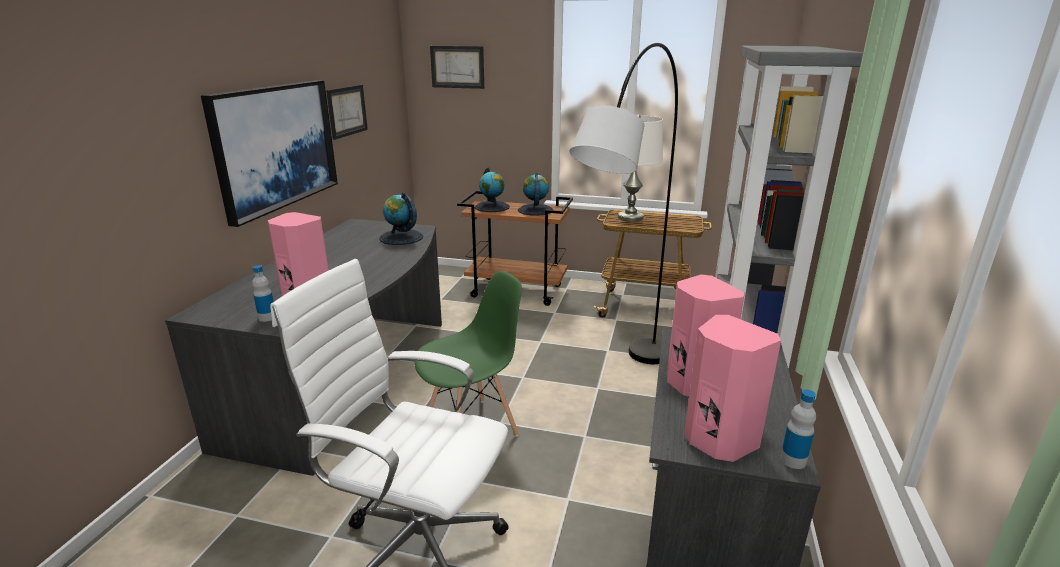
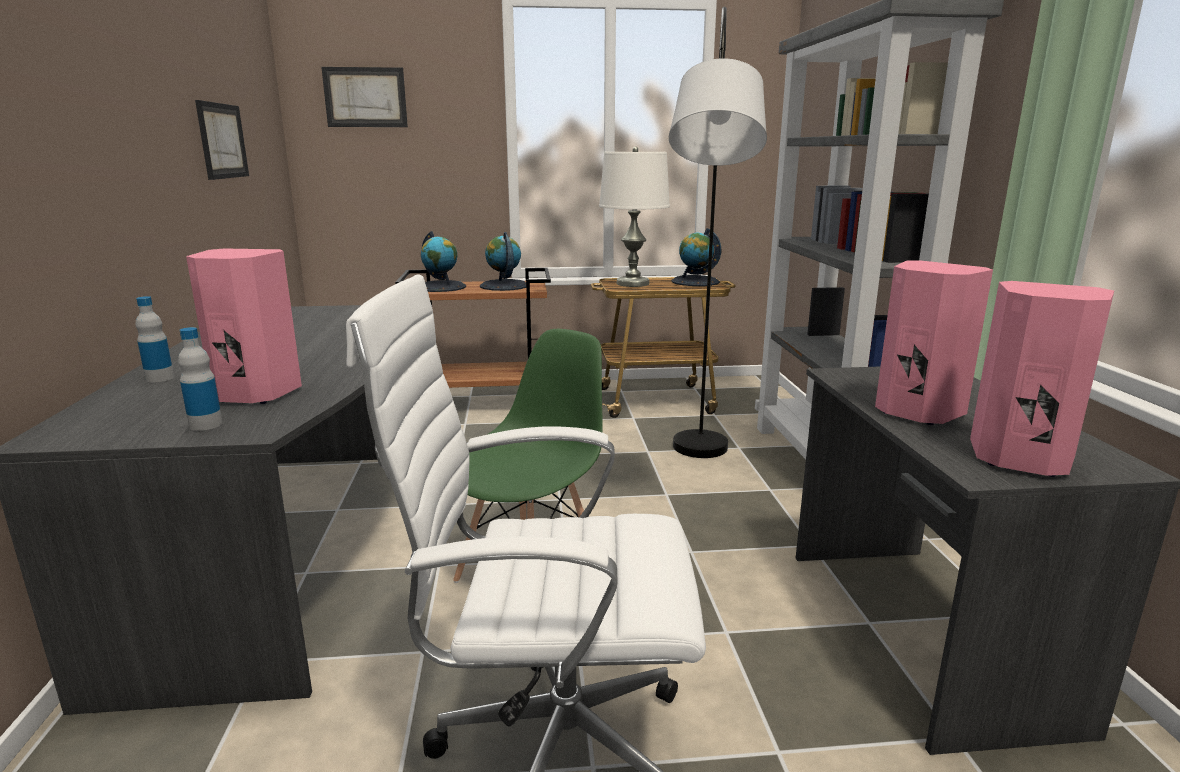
camera: 20 degrees left, 5 degrees down
picture [201,80,338,227] -> none
globe [379,192,423,245] -> globe moved to [671,228,721,286]
bottle [780,389,816,469] -> bottle moved to [136,296,174,382]

